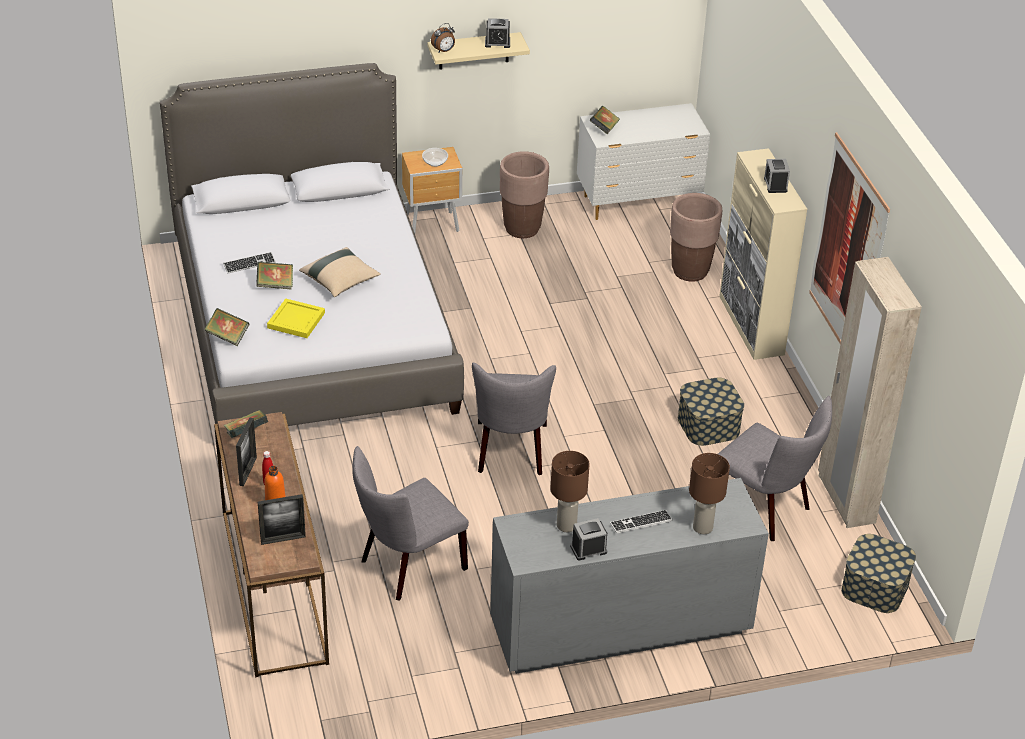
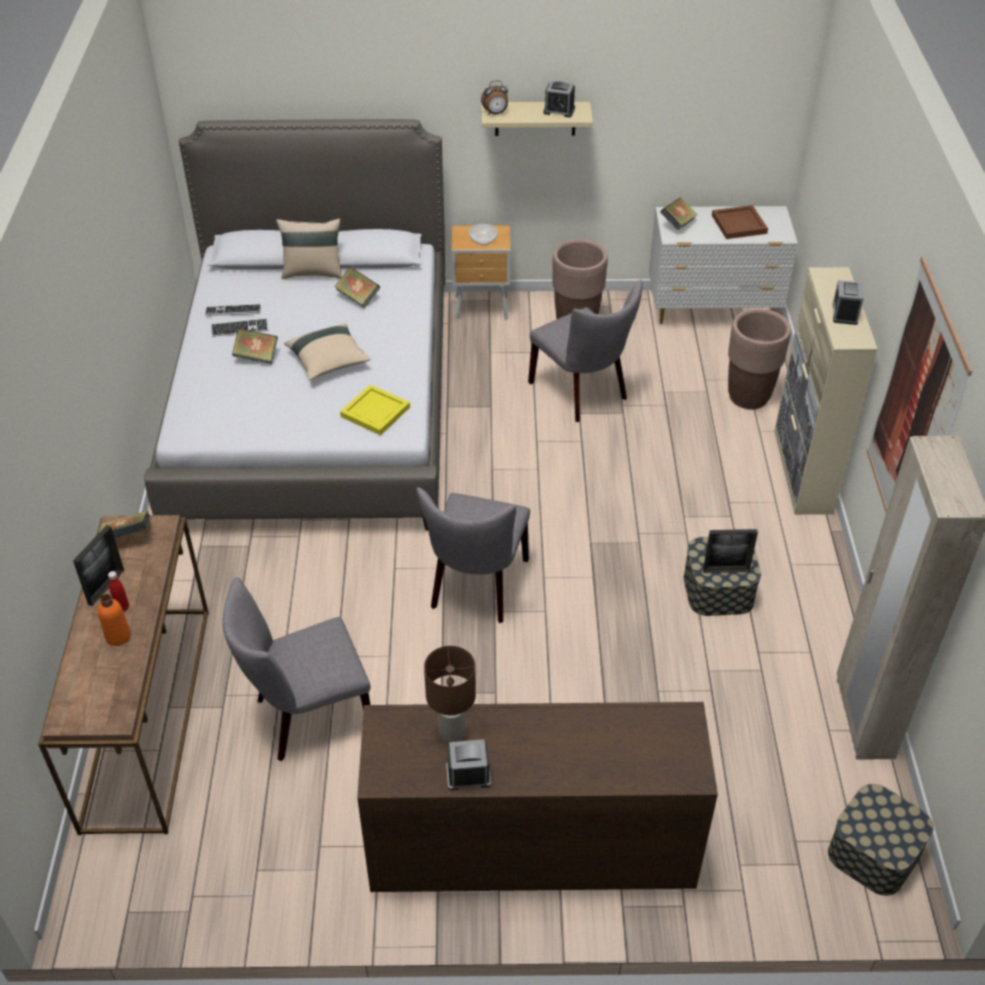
camera: 15 degrees right, 5 degrees up
book [204,308,249,346] -> book moved to [334,267,380,308]
picture frame [258,494,306,545] -> picture frame moved to [703,529,758,573]
yellow tray [267,298,325,338] -> yellow tray moved to [340,385,410,435]
grey dresser [490,478,769,674] -> brown dresser [357,702,718,892]
keyboard [610,510,673,533] -> keyboard moved to [205,304,261,316]
brown table lamp [689,453,730,534] -> none
grey chair [718,396,832,541] -> grey chair moved to [528,280,643,422]
none -> beige pillow [276,219,342,279]
none -> brown tray [712,205,768,239]

